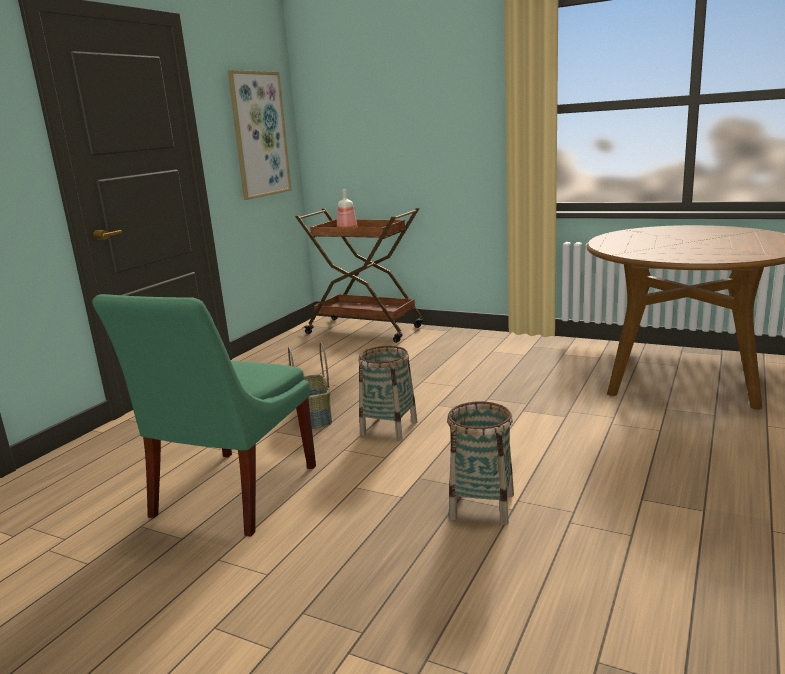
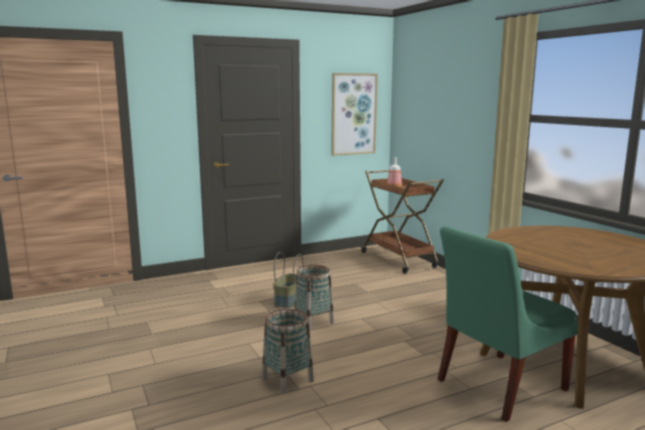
camera: 35 degrees right, 5 degrees down
green chair [92,294,316,537] -> green chair moved to [437,226,578,422]

